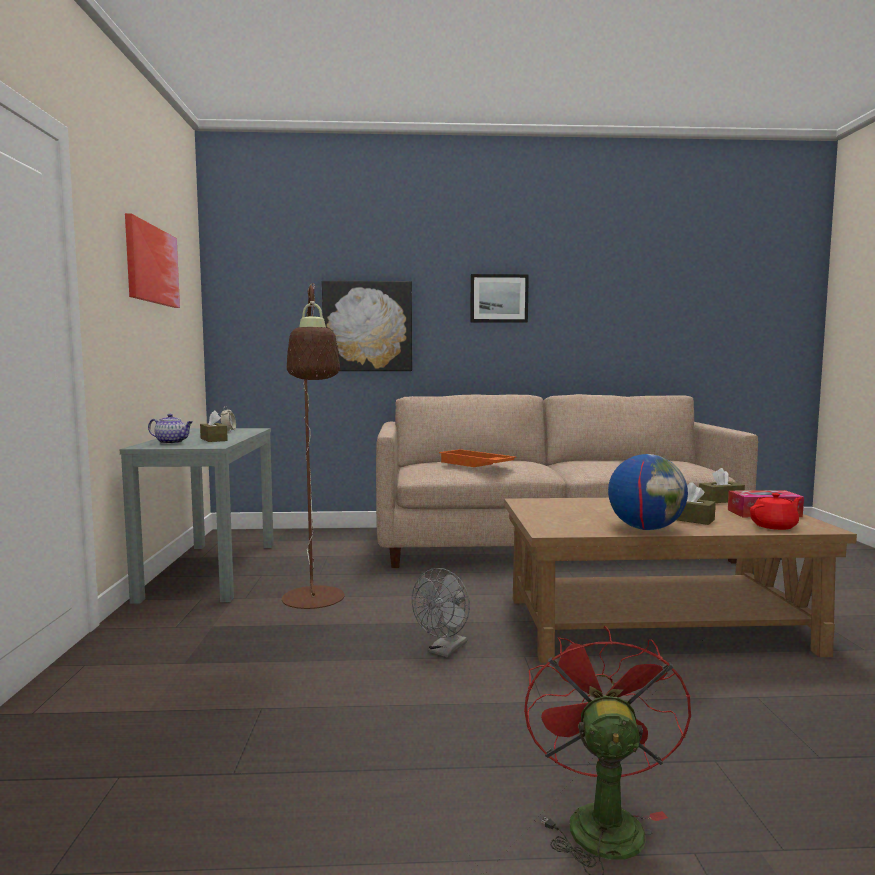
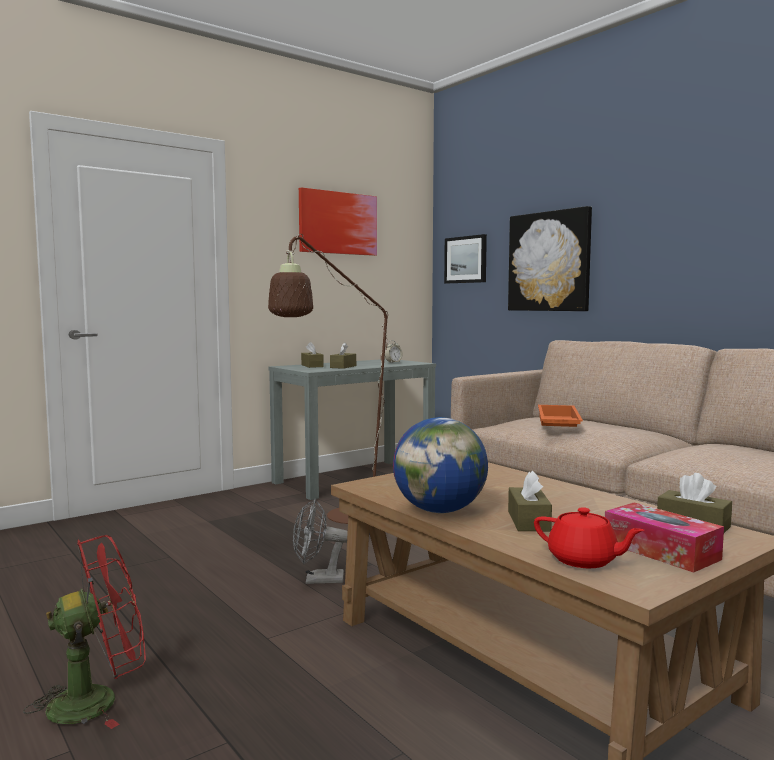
camera: 55 degrees right, 0 degrees up
teapot [148,414,193,444] -> brown tissue box [301,342,324,368]
picture [470,274,529,323] -> picture moved to [444,234,487,283]

